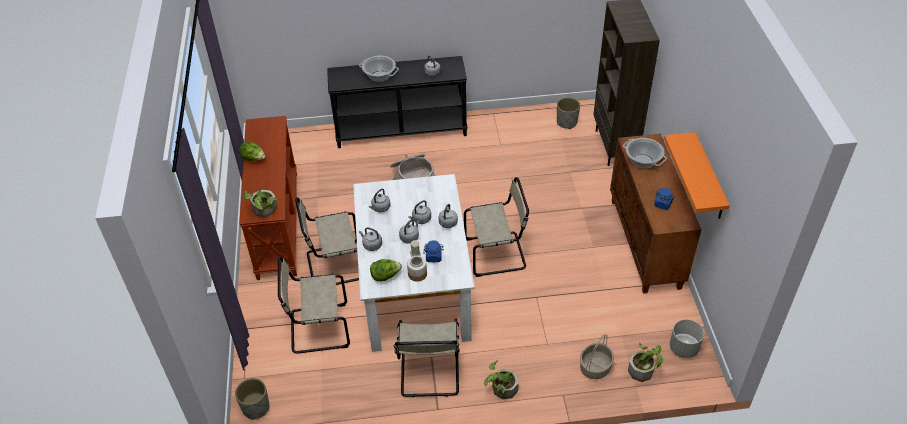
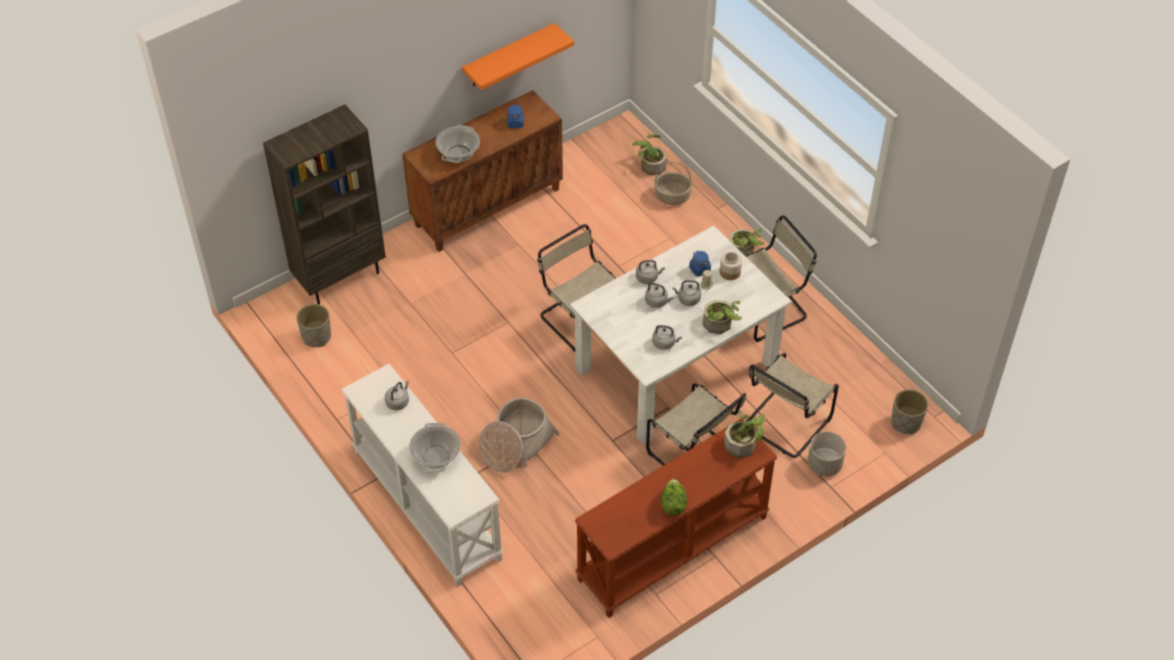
camera: 120 degrees left, 5 degrees up
beige chair [278,257,350,354] -> beige chair turned 75 degrees clockwise [746,353,839,458]
black console table [327,56,468,148] -> white console table [342,364,503,587]
grey kettle [359,227,382,251] -> potted plant [703,300,742,334]
lettuce [370,259,402,282] -> none
grey planter [670,319,704,358] -> grey planter moved to [808,431,846,477]

